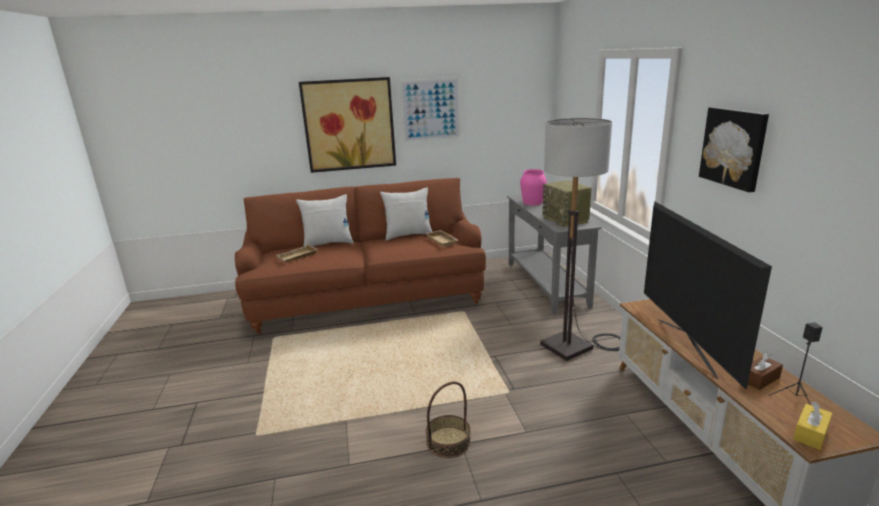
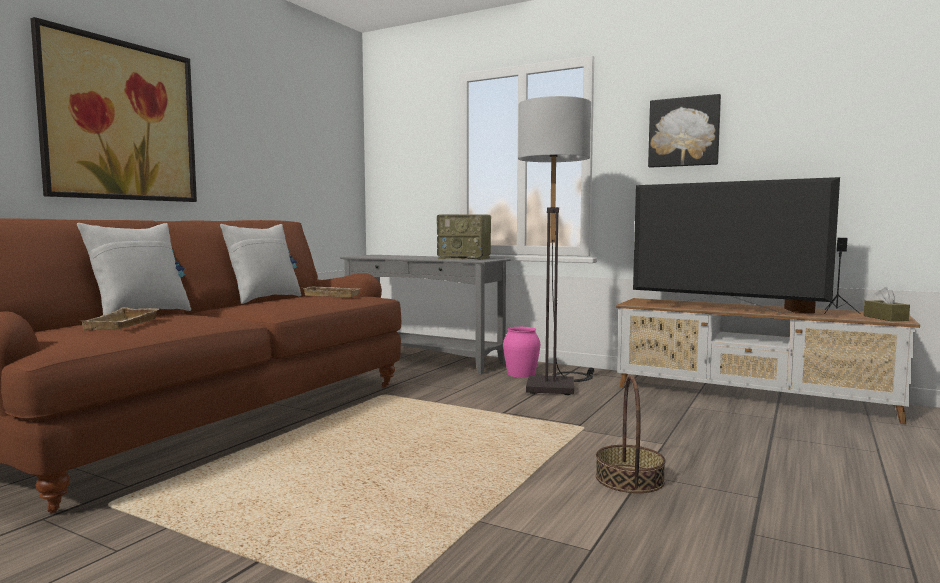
camera: 50 degrees left, 15 degrees down
picture [400,78,461,142] -> none
pink vase [520,169,547,205] -> pink vase moved to [503,327,540,378]
yellow tissue box [793,402,832,450] -> brown tissue box [863,287,910,321]

